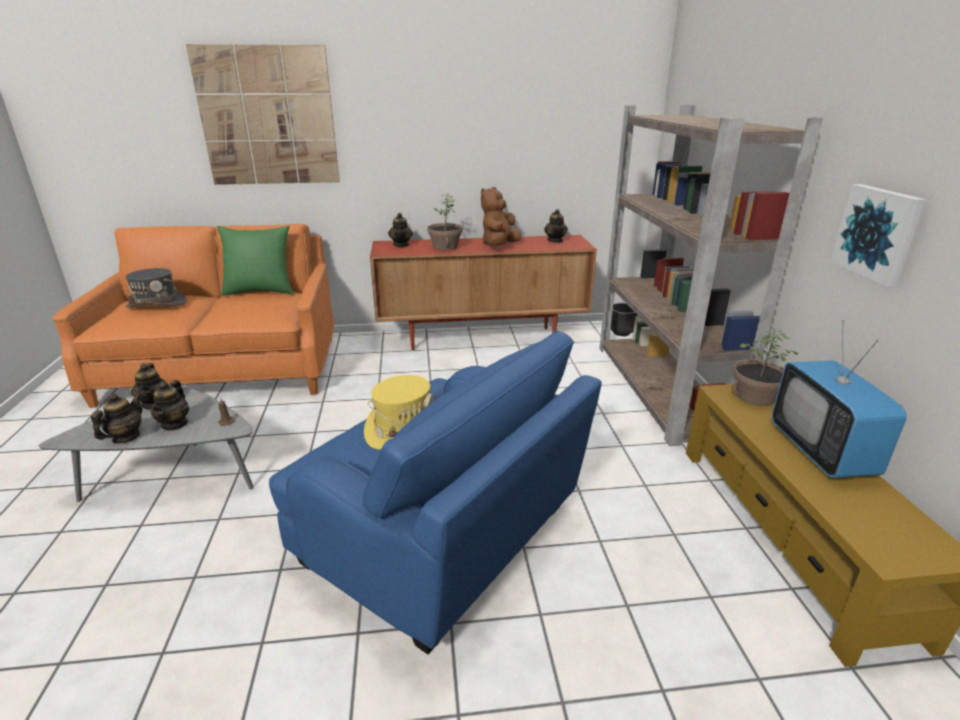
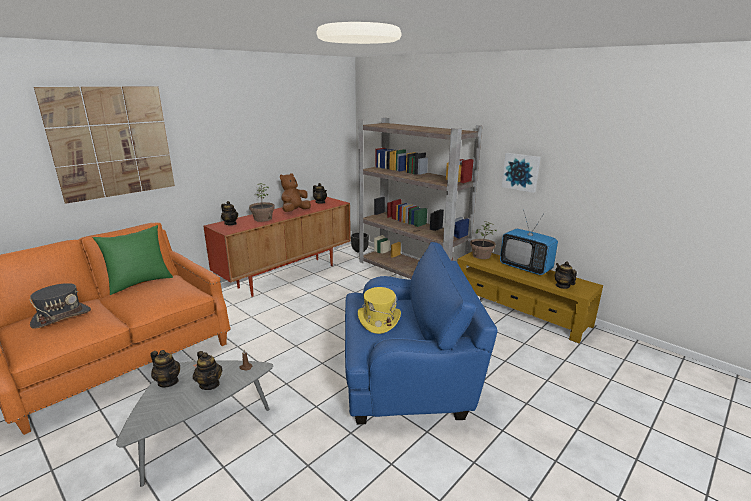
camera: 40 degrees left, 5 degrees down
teapot [91,393,142,444] -> teapot moved to [555,262,577,289]
brown plush toy [481,187,521,246] -> brown plush toy turned 45 degrees clockwise [280,173,311,212]

